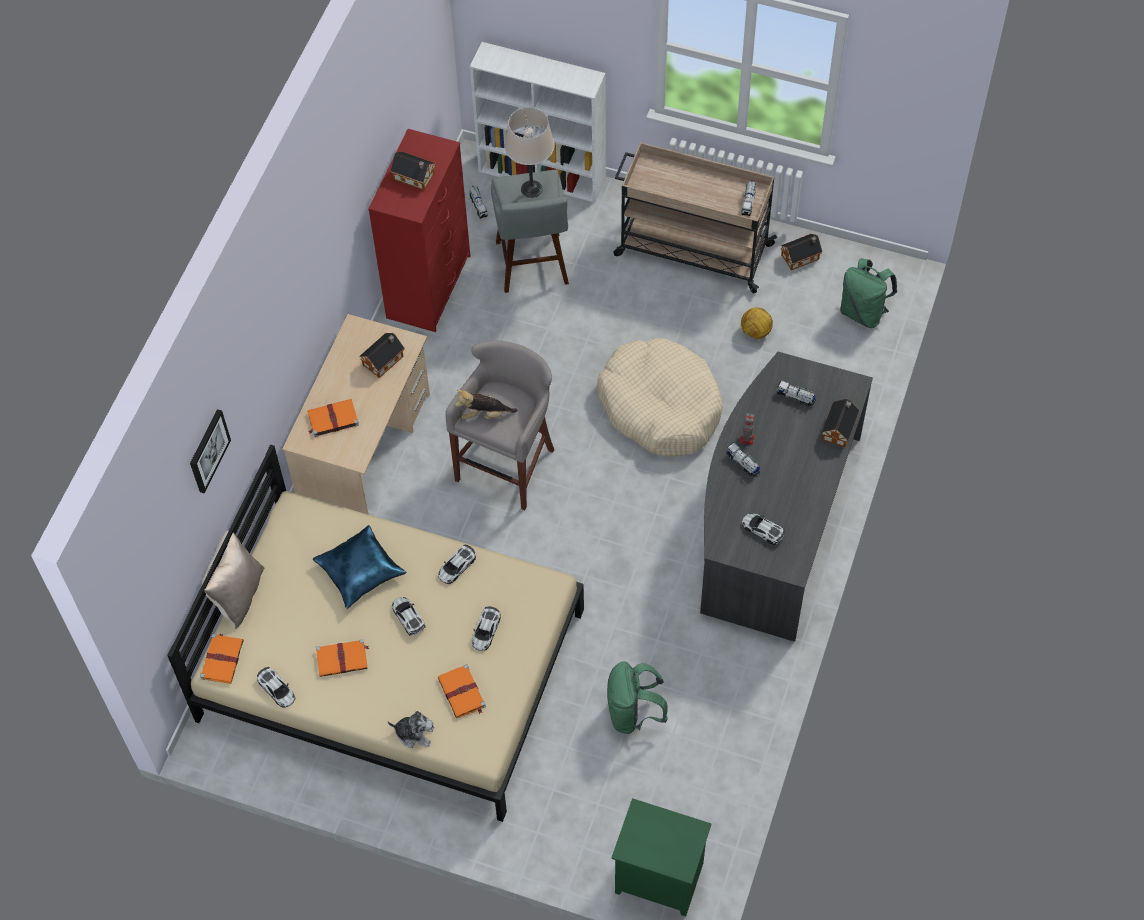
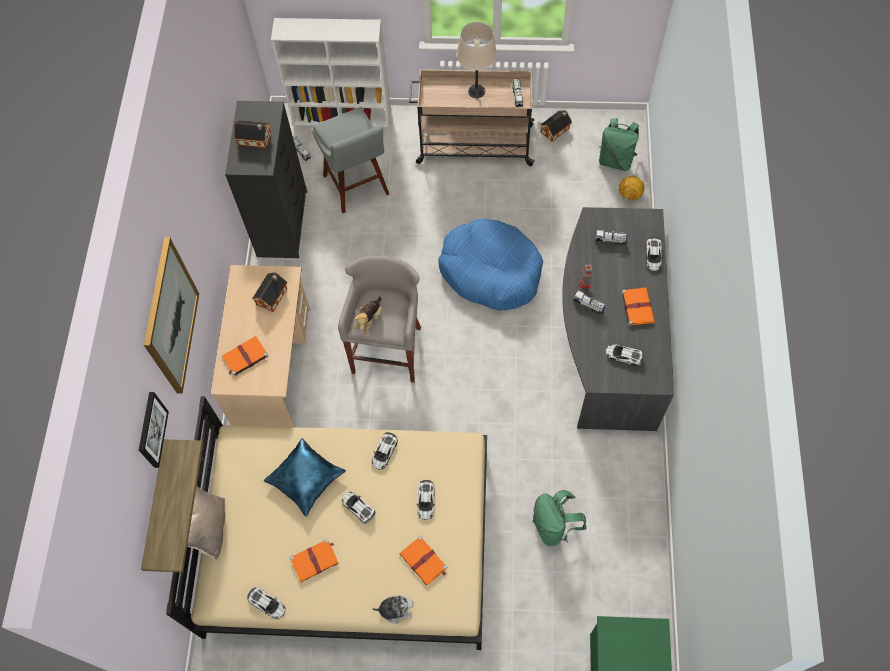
camera: 15 degrees left, 5 degrees up
orange book [200,634,244,684] -> orange book moved to [621,288,655,326]
red dresser [368,129,470,332] -> black dresser [225,101,307,258]
plush toy [455,390,518,419] -> plush toy turned 45 degrees counterclockwise [354,296,382,335]
beige table lamp [505,107,555,198] -> beige table lamp moved to [457,22,497,98]
beige dog bed [597,338,723,457] -> blue dog bed [438,218,543,310]
football [741,308,773,339] -> football moved to [619,176,644,200]
toy house [822,399,859,447] -> toy car [646,237,663,272]
none -> shelf [141,439,203,573]
none -> picture [144,237,199,394]

